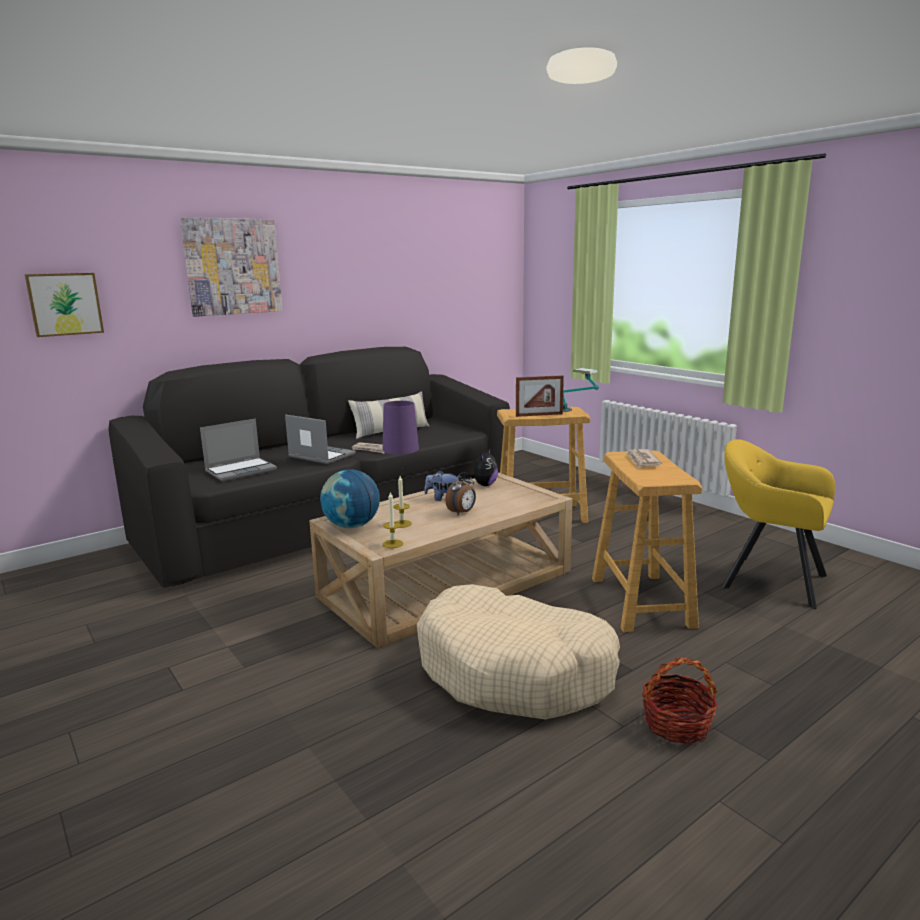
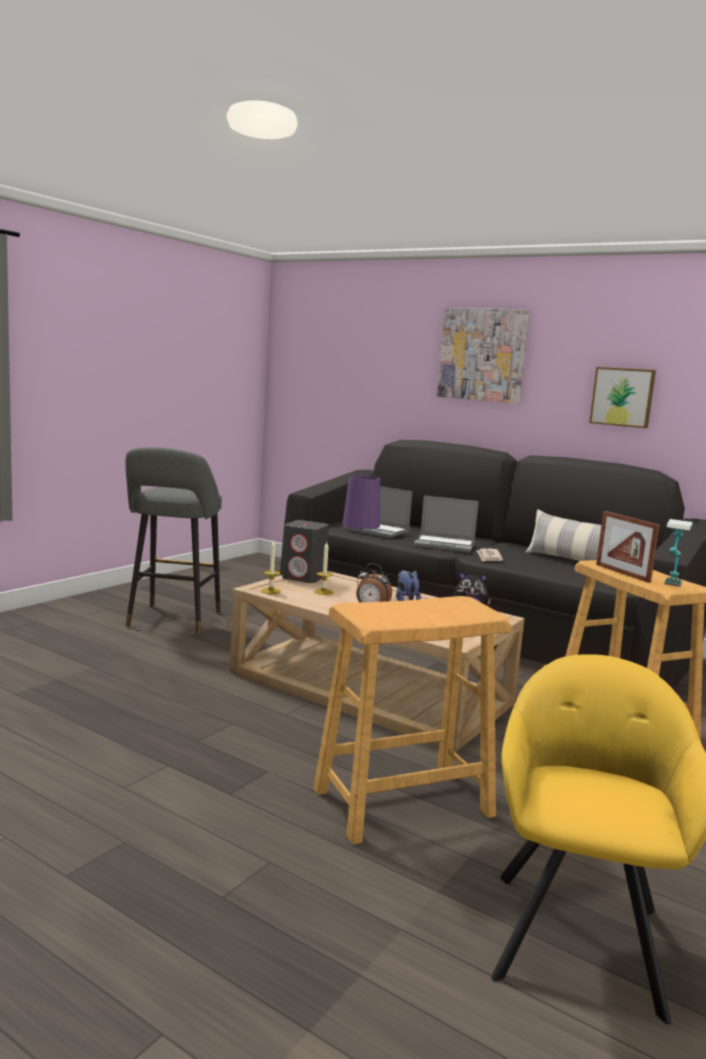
camera: 70 degrees right, 5 degrees down
picture [25,273,104,337] -> picture moved to [589,367,656,428]
laptop [285,415,356,464] -> laptop turned 90 degrees clockwise [414,495,479,553]
globe [320,469,380,528] -> grey speaker [282,520,329,583]
beige dog bed [417,584,620,719] -> none
newspaper [625,449,662,468] -> none
basket [642,657,718,744] -> none
none -> grey stool [125,447,222,634]

